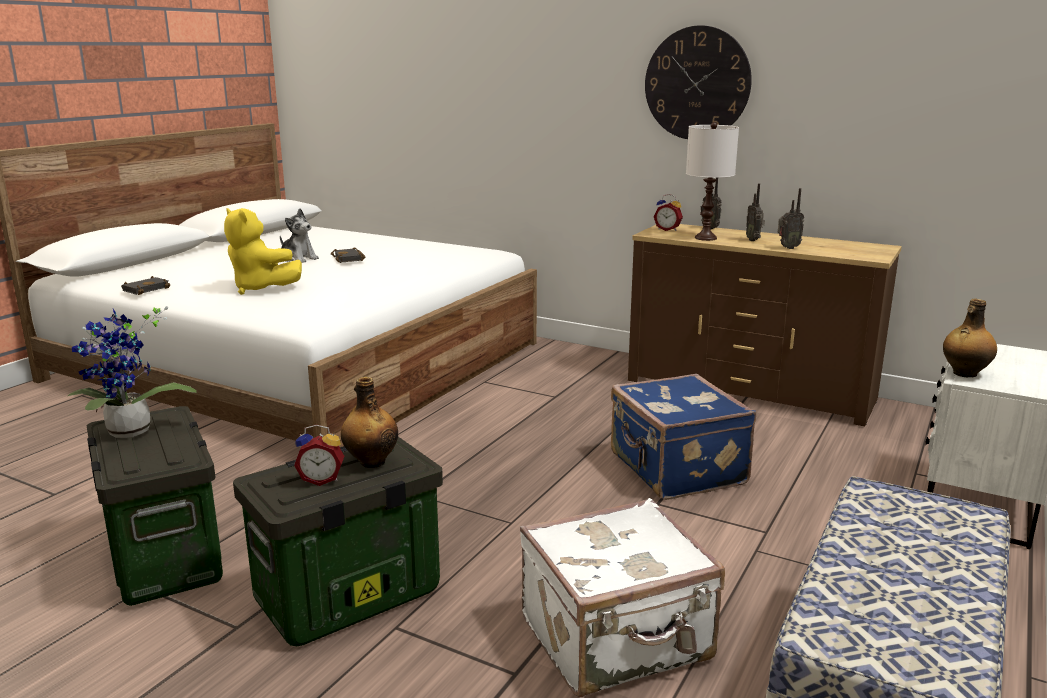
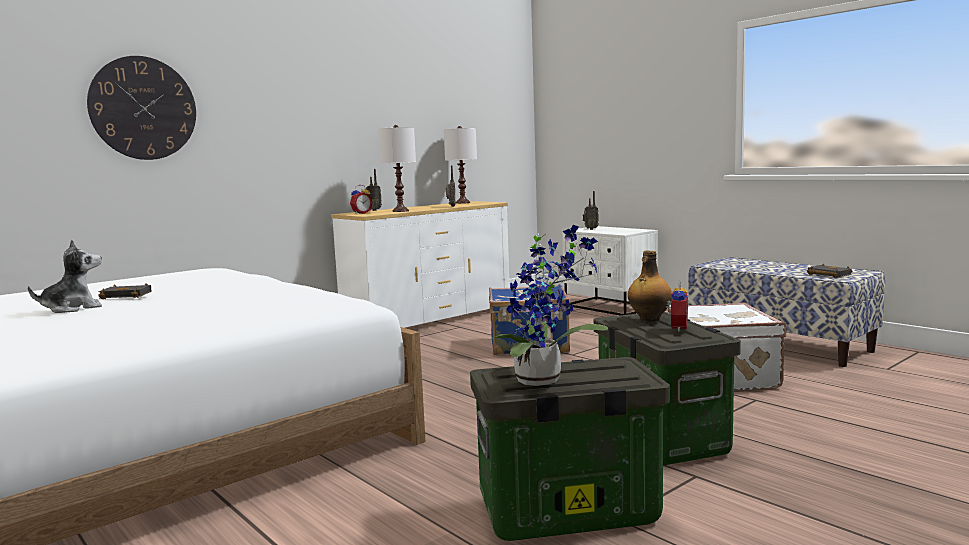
camera: 70 degrees left, 10 degrees down
black book [121,276,170,295] -> black book moved to [807,264,852,278]
yellow plush toy [224,208,302,295] -> none
brown dresser [628,224,902,426] -> white dresser [331,201,510,328]
wall clock [645,25,752,139] -> wall clock moved to [87,56,196,160]
radio [746,183,765,241] -> radio moved to [583,191,599,230]
bottle [943,299,997,377] -> none
none -> white table lamp [444,126,477,204]

